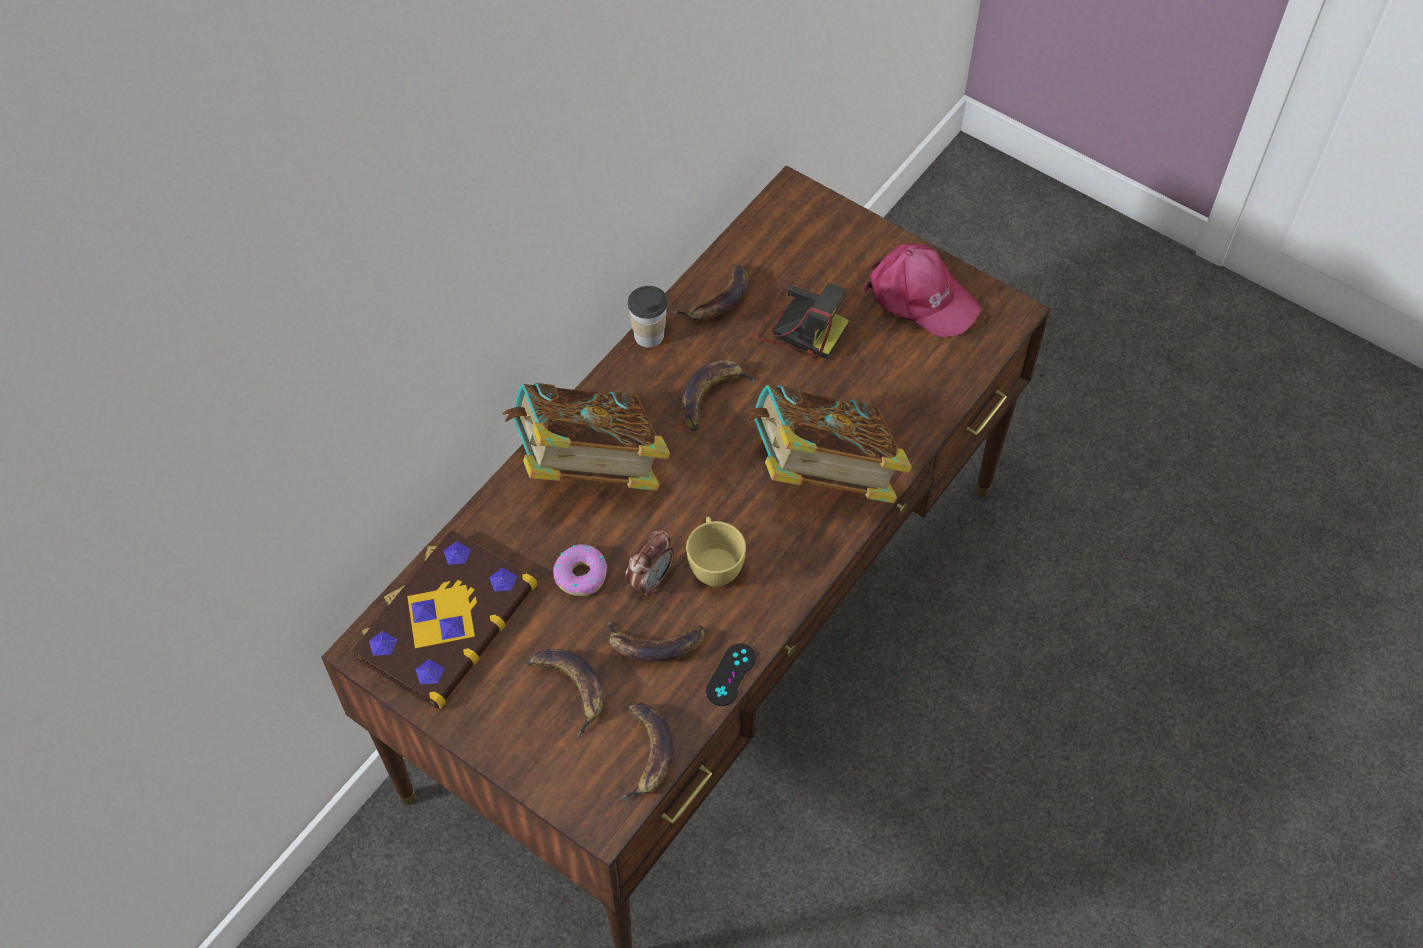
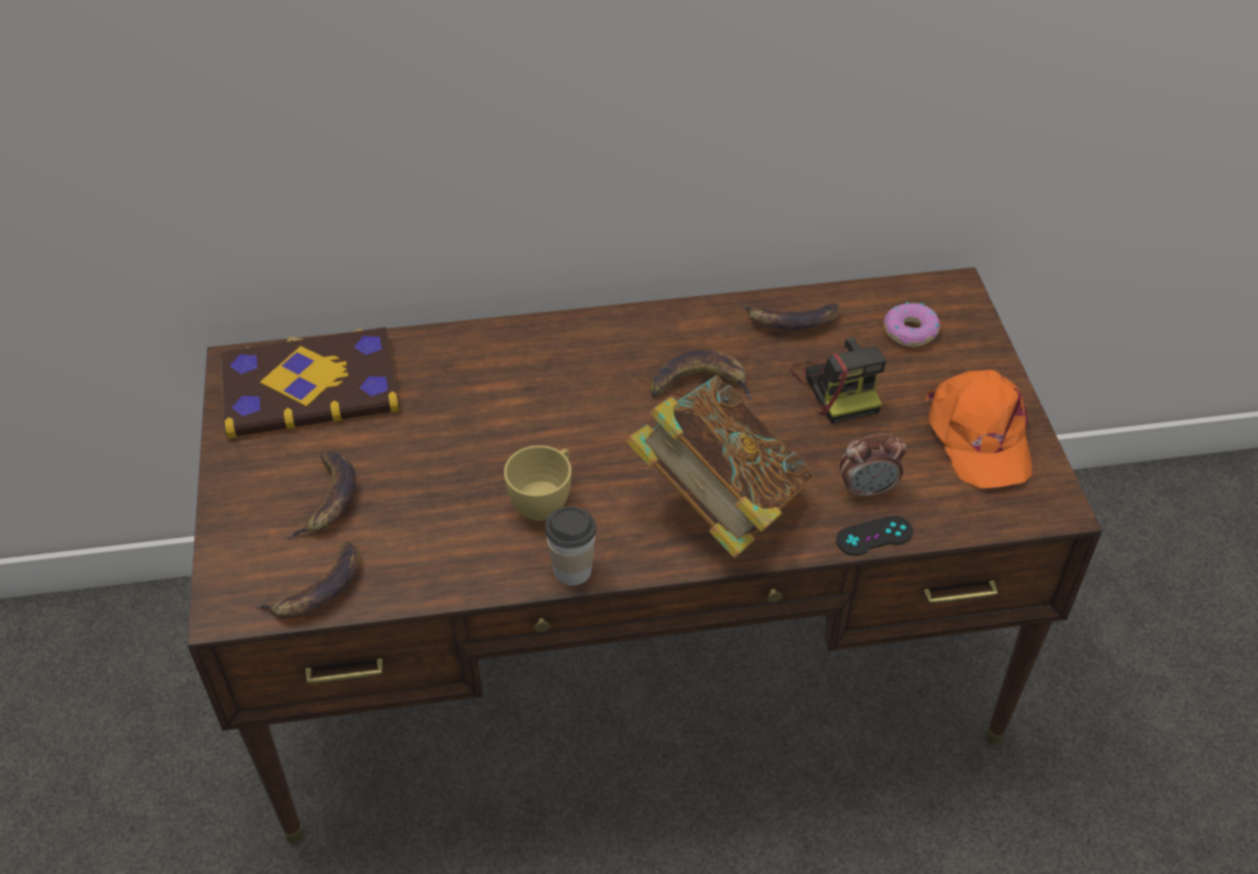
camera: 45 degrees right, 10 degrees down
book [502,383,670,491] -> none
donut [553,544,607,596] -> donut moved to [883,302,940,347]
banana [607,620,705,662] -> none
alarm clock [625,530,674,596] -> alarm clock moved to [840,434,906,499]
cup [628,286,668,347] -> cup moved to [545,507,596,586]
black game controller [706,643,756,706] -> black game controller moved to [836,516,913,556]
pink cap [864,243,981,337] -> orange cap [925,370,1032,489]

